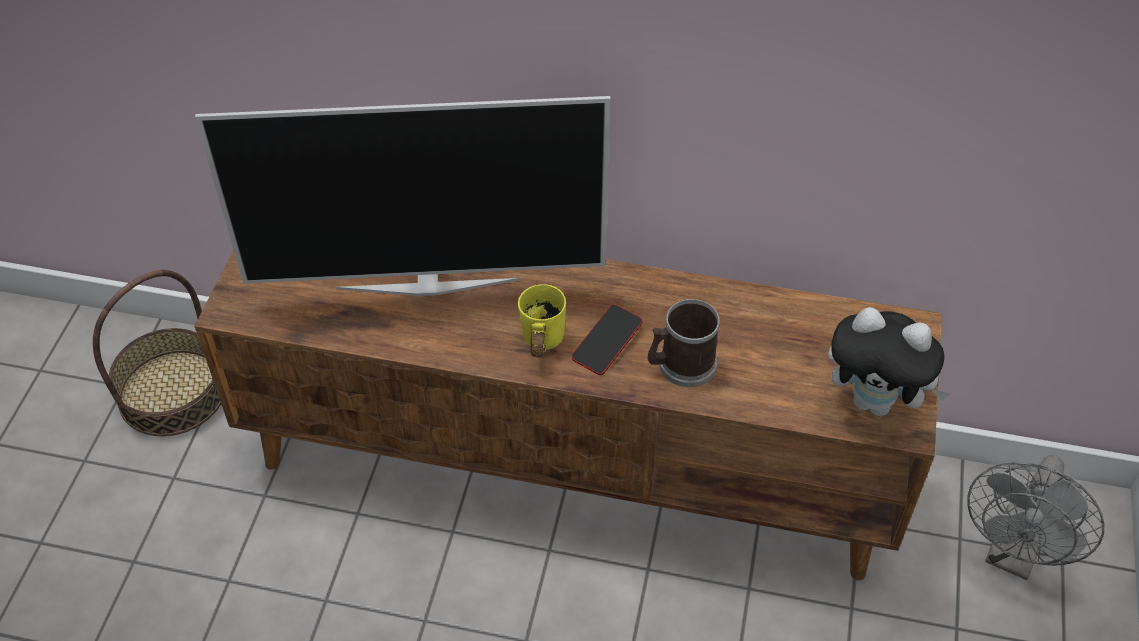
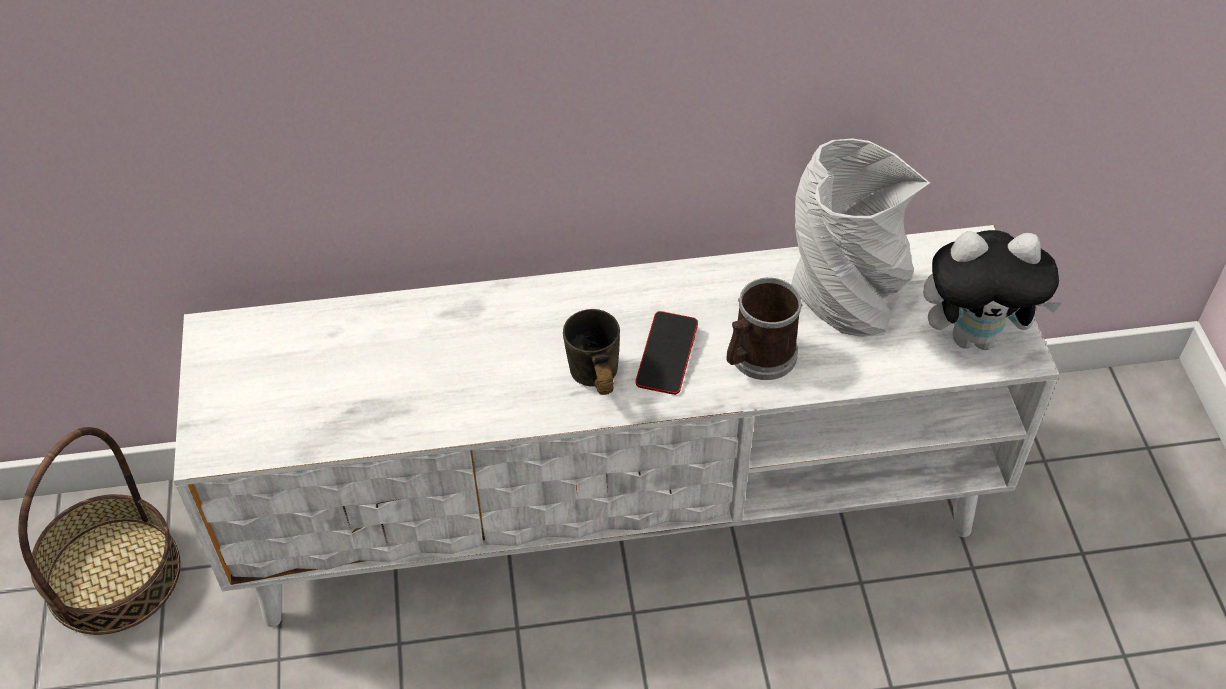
camera: 20 degrees left, 0 degrees up
brown tv stand [194,250,942,581] -> white tv stand [173,225,1059,627]
television [195,96,610,296] -> none
yellow mug [518,284,566,358] -> grey mug [563,309,620,395]
grey fan [967,455,1104,580] -> none
none -> grey vase [791,139,930,337]

